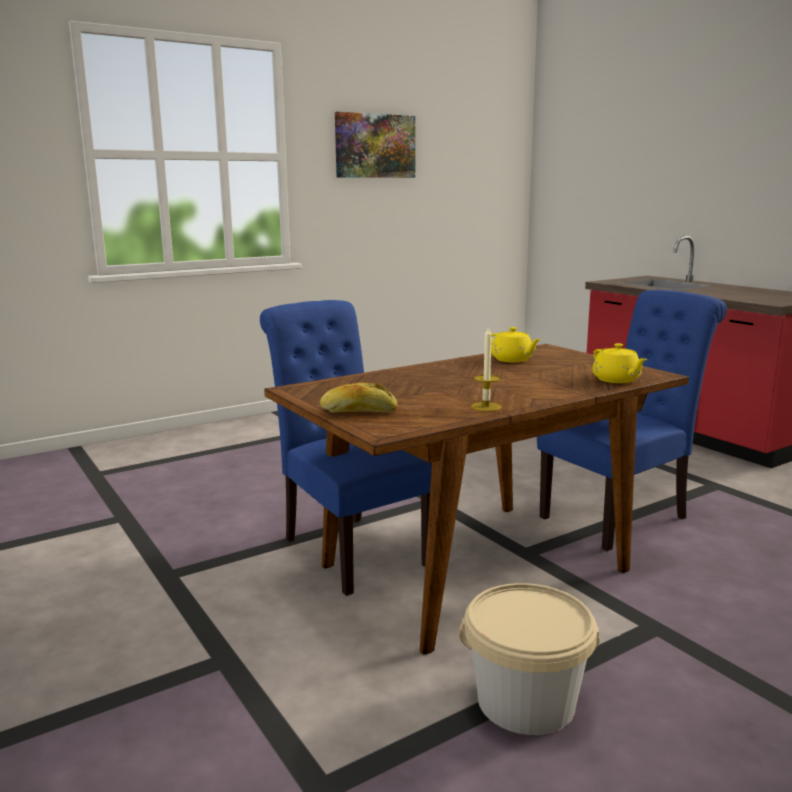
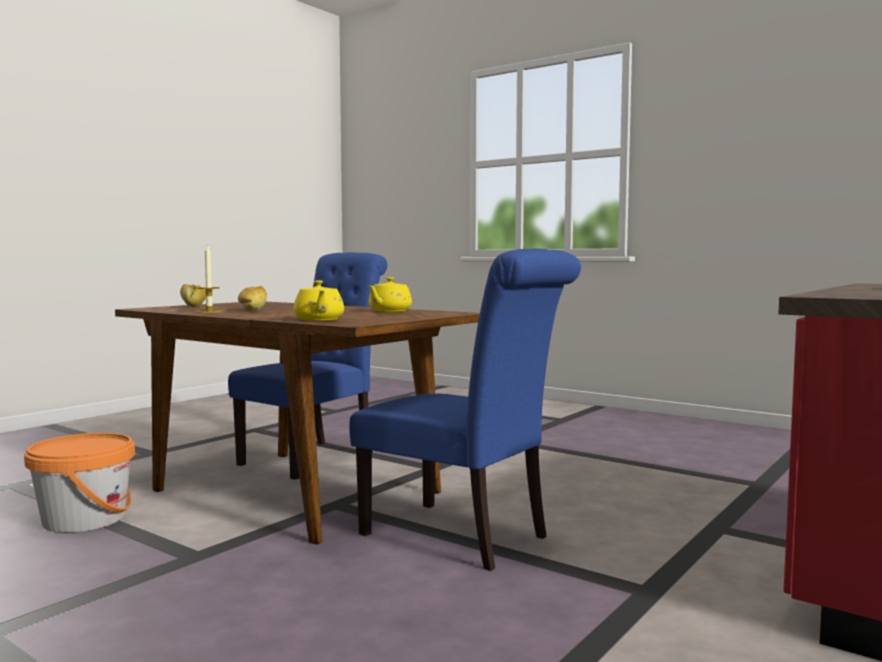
camera: 70 degrees right, 10 degrees down
picture [335,112,415,178] -> none
beige bucket [459,583,600,735] -> orange bucket [24,433,135,533]
yellow teapot [592,343,647,383] -> yellow teapot turned 60 degrees counterclockwise [293,280,344,321]
none -> bread [238,286,267,311]

